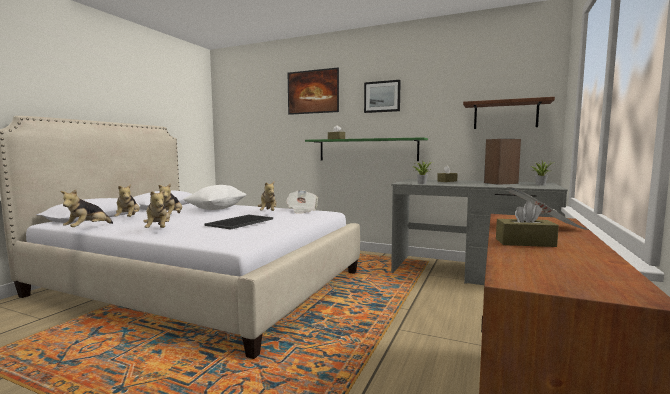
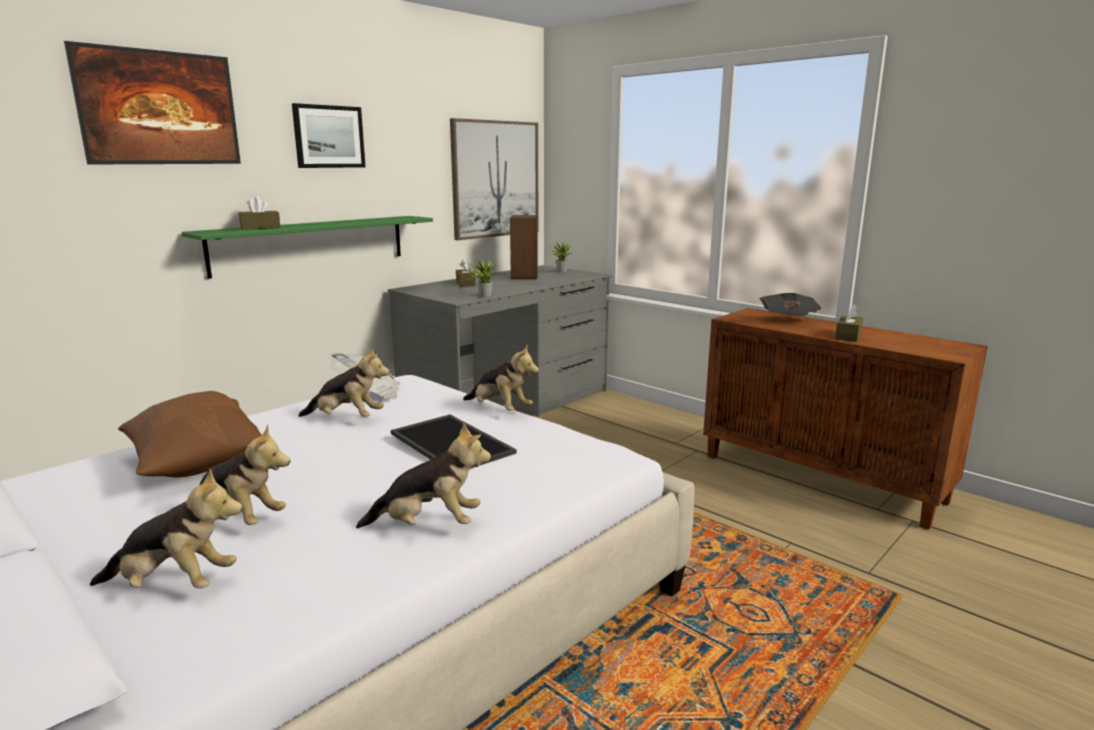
camera: 70 degrees left, 10 degrees up
plush toy [60,189,113,227] -> plush toy moved to [463,345,539,411]
white pillow [183,185,247,210] -> brown pillow [118,391,262,478]
brown shelf [463,97,555,129] -> picture [450,118,539,240]

